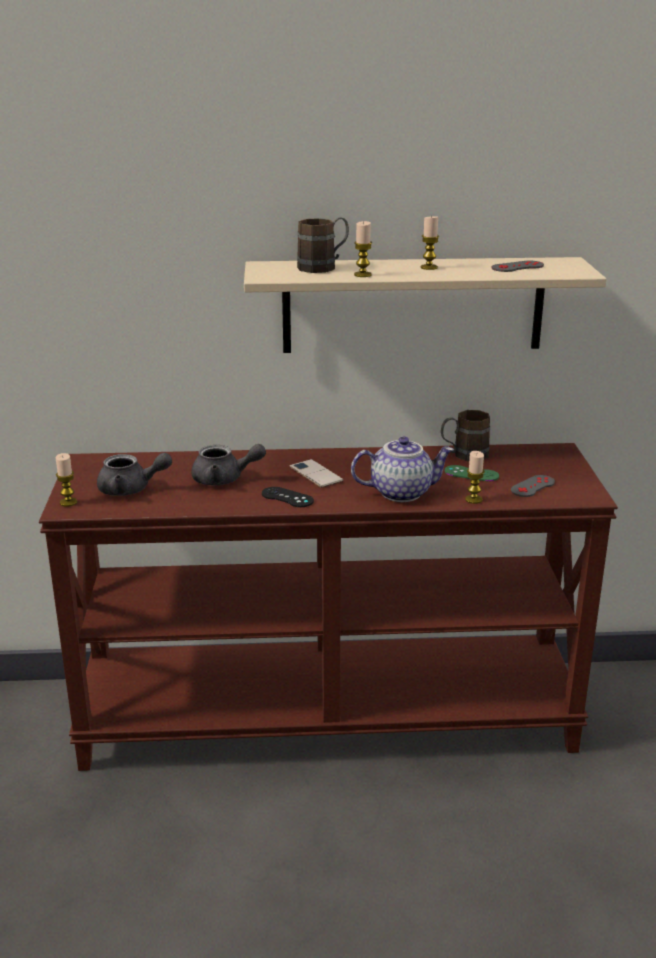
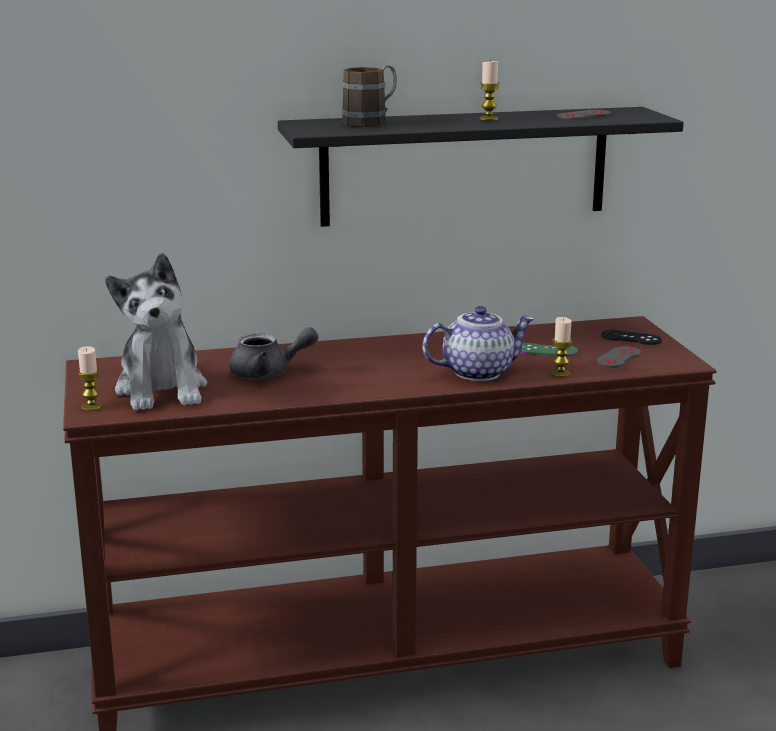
camera: 10 degrees left, 5 degrees down
grey teapot [97,453,172,496] -> plush toy [105,253,207,411]
beige shelf [244,257,607,353] -> black shelf [278,107,684,227]
black game controller [262,487,314,507] -> black game controller moved to [601,330,662,345]
phone [290,459,344,488] -> none
candle [354,221,372,277] -> none
brown mug [441,410,490,461] -> none

